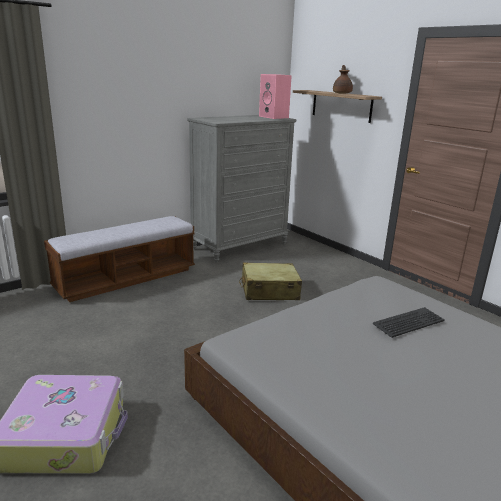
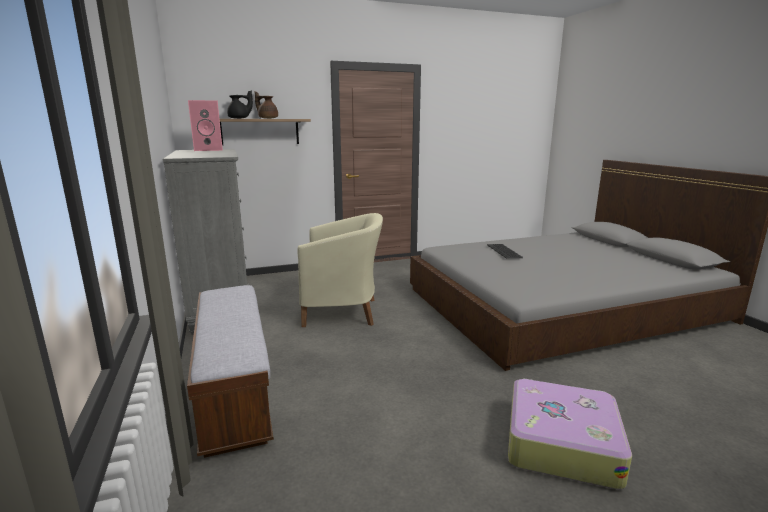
camera: 70 degrees left, 5 degrees down
beige suitcase [239,262,302,300] -> beige armchair [297,213,383,327]
none -> black teapot [227,90,253,119]

